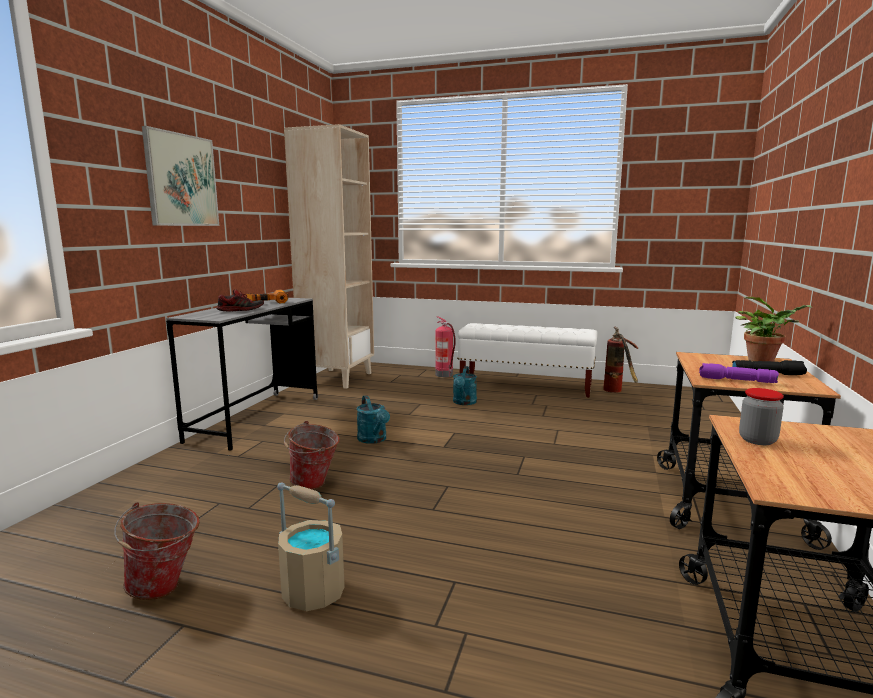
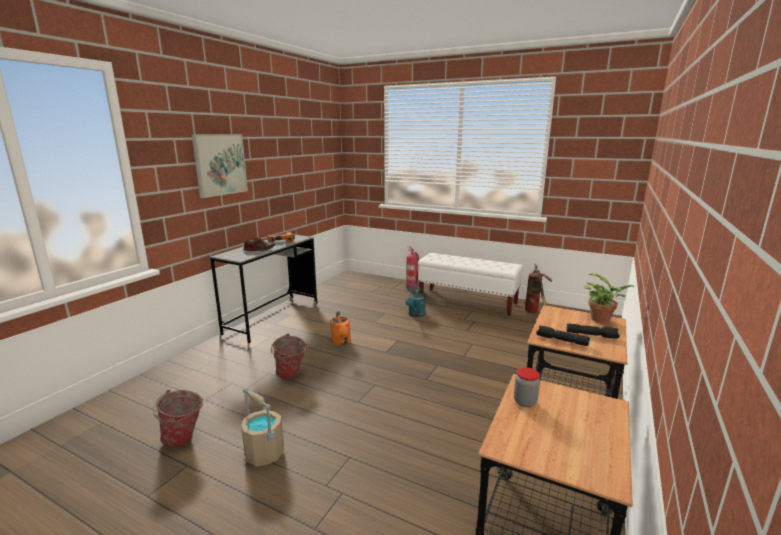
camera: 10 degrees right, 5 degrees up
beige bookcase [284,124,374,389] -> none
turquoise watering can [356,395,390,444] -> orange watering can [330,311,351,345]
purple flashlight [699,363,779,383] -> black flashlight [536,326,590,346]

